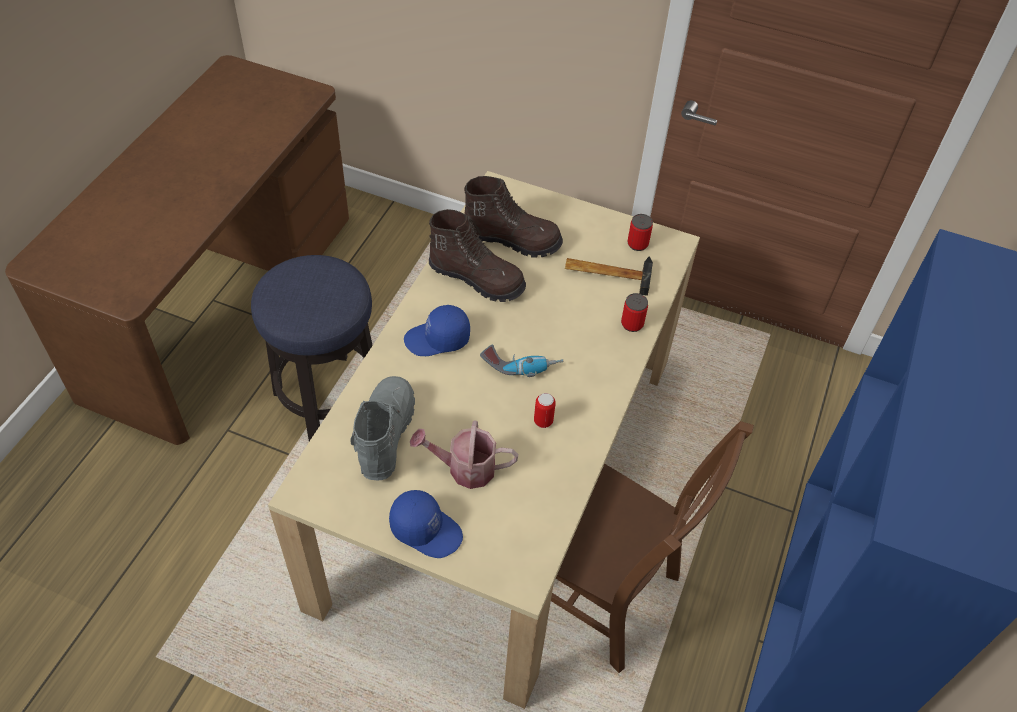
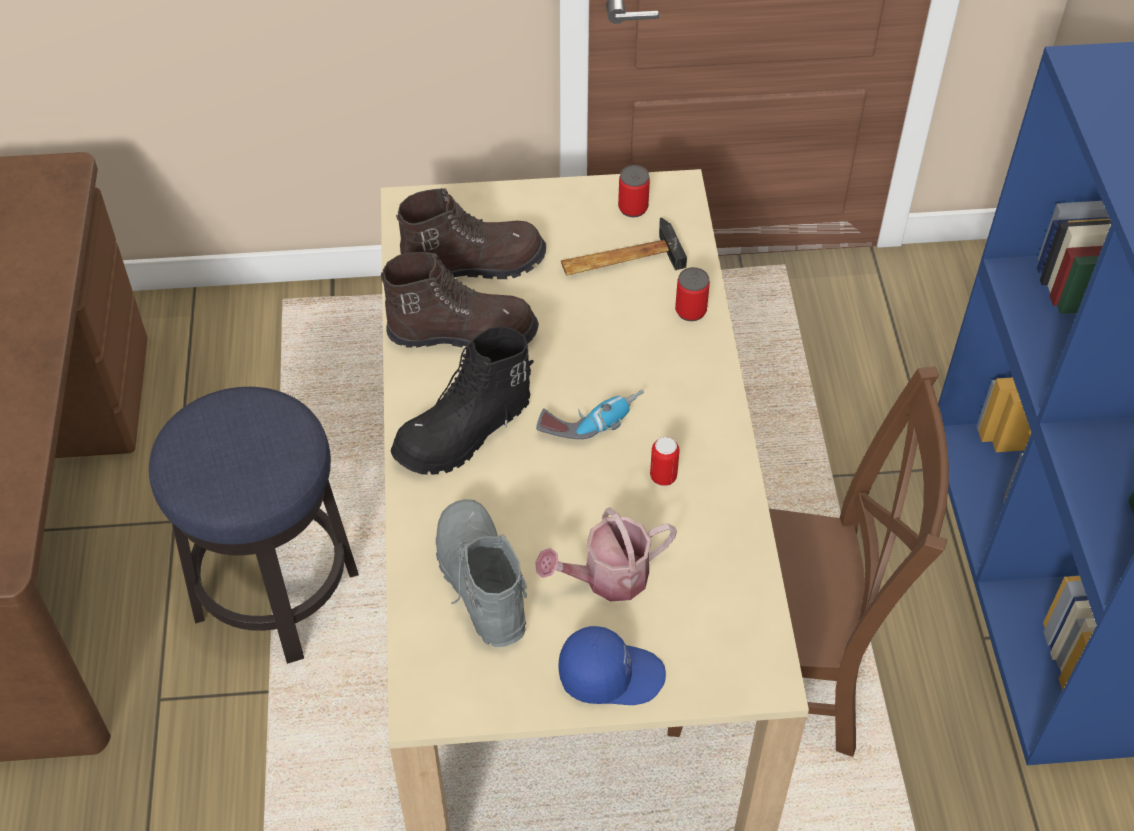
camera: 25 degrees left, 0 degrees up
blue cap [404,305,470,356] -> black boot [391,327,534,475]

